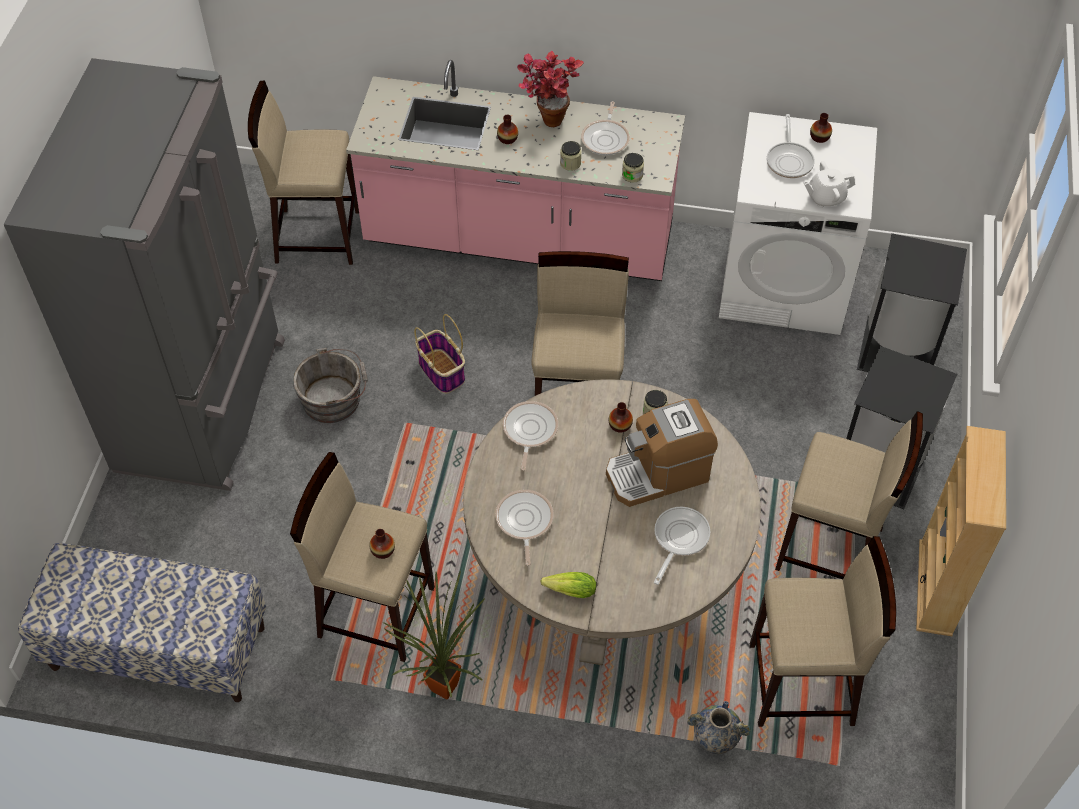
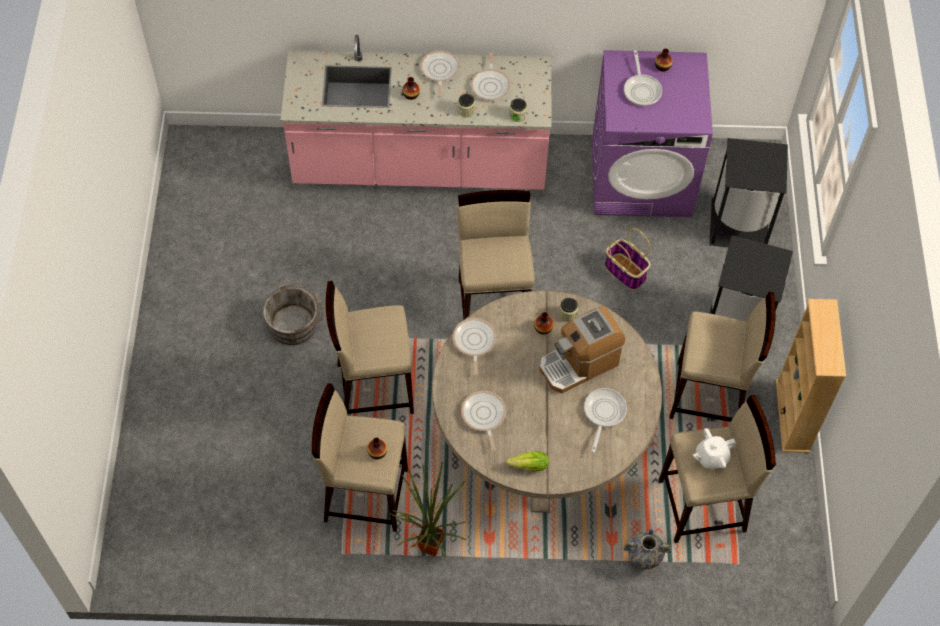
camera: 10 degrees left, 5 degrees up
grey fridge [4,58,285,491] -> none
bench [18,543,266,702] -> none
beige stool [248,80,359,265] -> beige stool moved to [326,281,414,415]
basket [414,314,465,394] -> basket moved to [605,228,650,290]
potted plant [517,51,584,127] -> frying pan [420,50,460,97]
white washing machine [719,112,877,335] -> purple washing machine [592,50,713,217]
white teapot [804,161,855,208] -> white teapot moved to [693,428,736,469]

